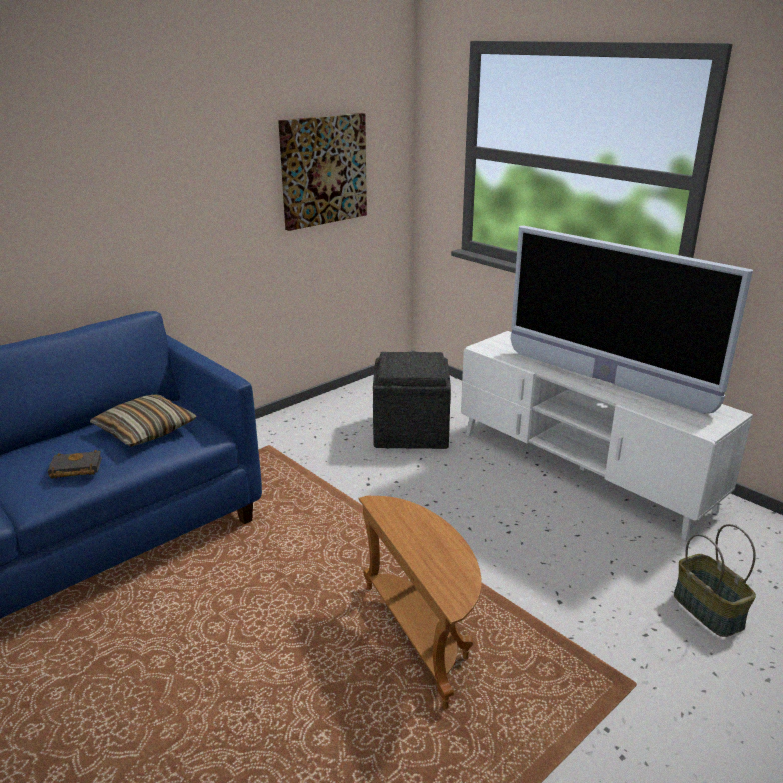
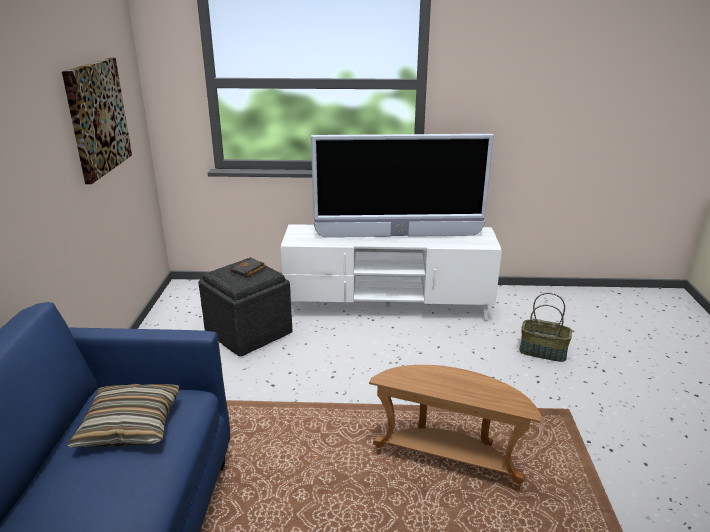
camera: 45 degrees left, 0 degrees up
black book [48,450,102,479] -> black book moved to [230,258,266,278]

